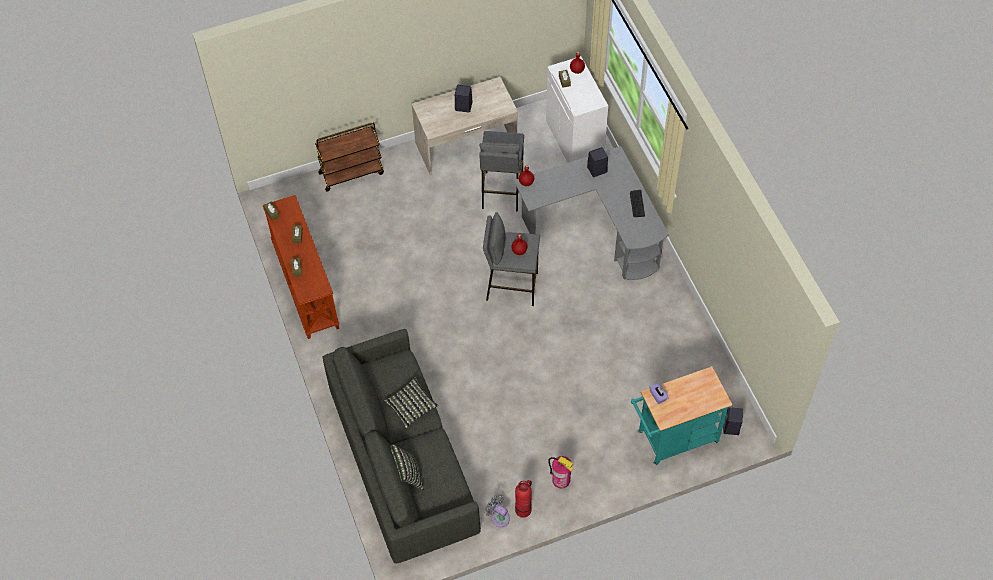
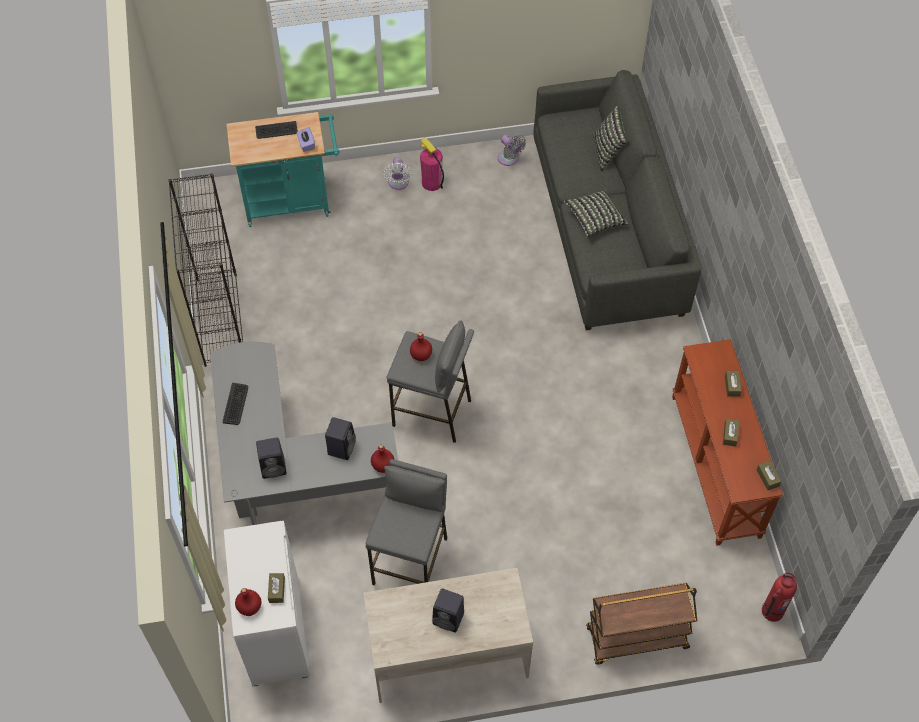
camera: 170 degrees left, 0 degrees up
fire extinguisher [515,480,532,518] -> fire extinguisher moved to [762,573,797,622]
black speaker [723,407,743,435] -> black speaker moved to [325,417,356,460]
none -> black bookcase [168,173,243,367]
none -> keyboard [255,121,298,139]
none -> white fan [383,157,412,190]

